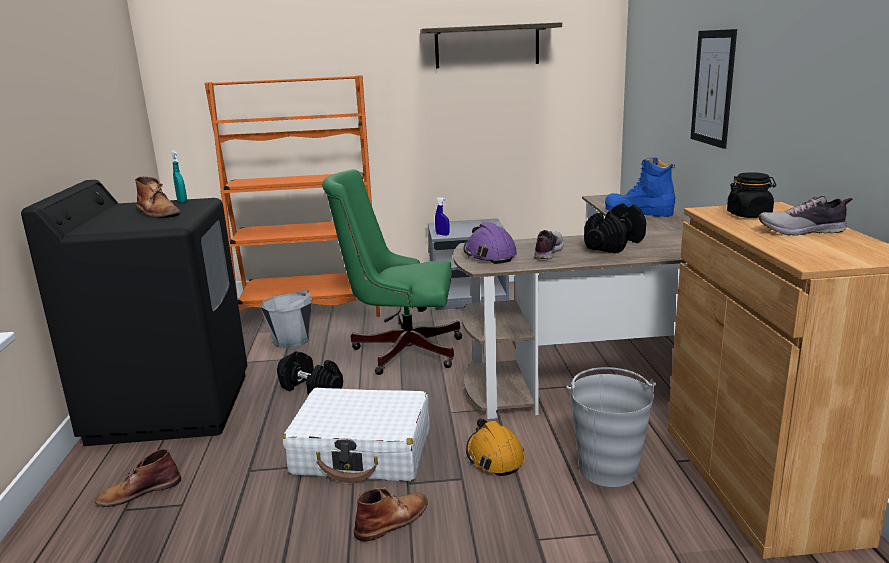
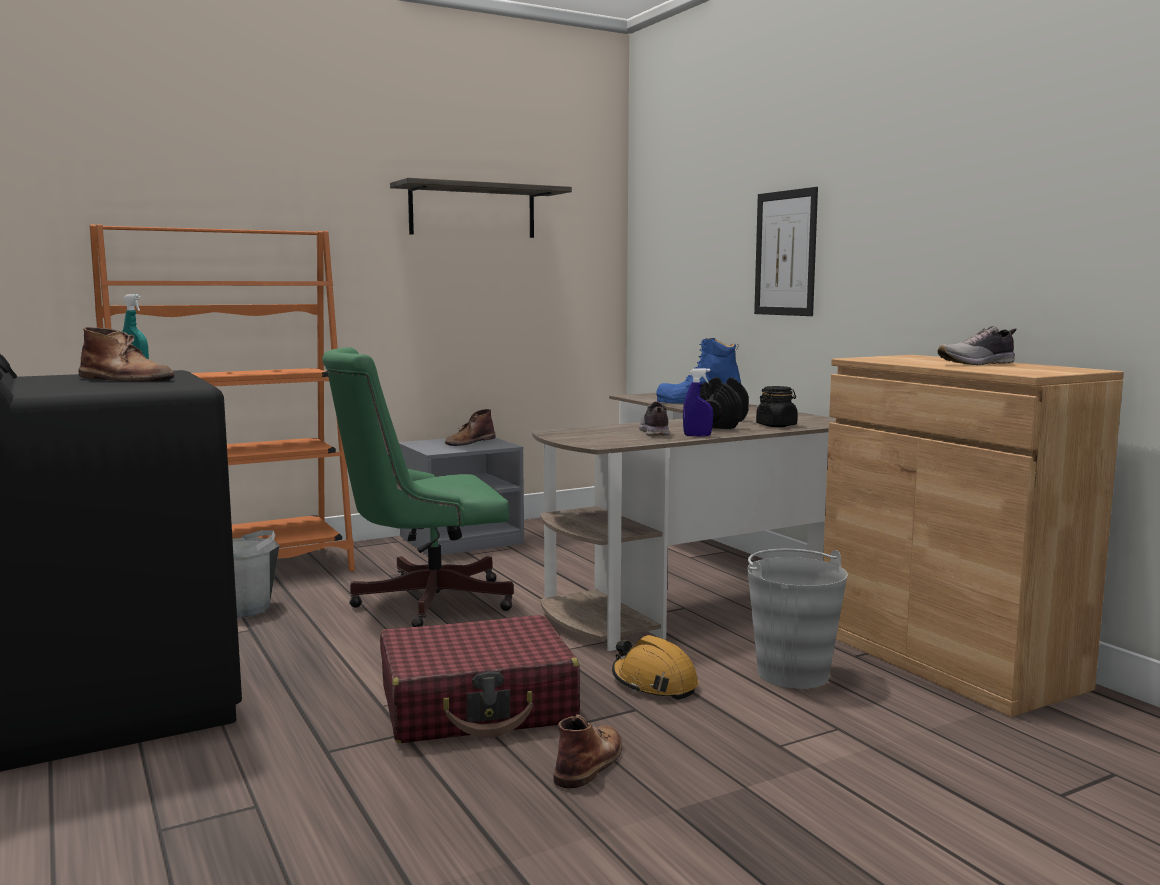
camera: 25 degrees left, 10 degrees down
brown boot [95,449,181,507] -> brown boot moved to [445,409,496,446]
black dumbbell [277,351,343,395] -> none
white suitcase [283,388,430,483] -> red suitcase [380,615,580,743]
blue spray bottle [435,197,450,236] -> blue spray bottle moved to [683,368,713,437]
purple hard hat [463,222,517,264] -> none
black jar [727,172,776,218] -> black jar moved to [756,386,798,427]

